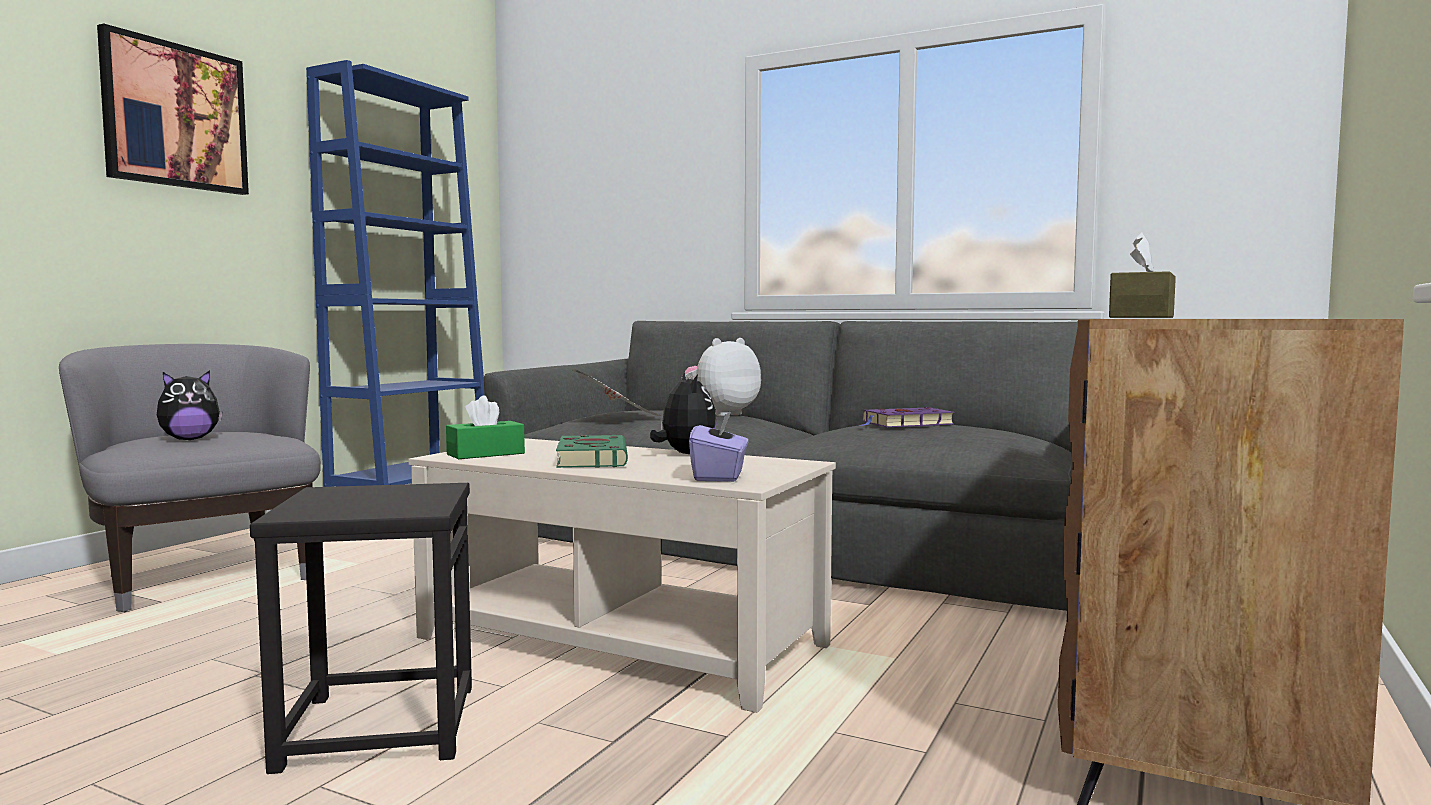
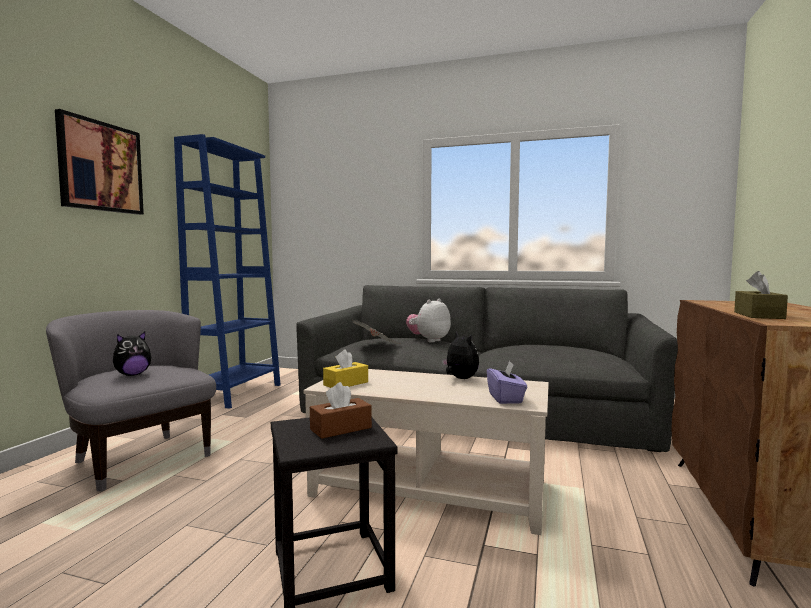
camera: 10 degrees left, 0 degrees up
green tissue box [446,395,525,459] -> yellow tissue box [323,349,368,388]
green book [556,435,628,468] -> none
purple book [860,407,954,427] -> none
none -> brown tissue box [310,382,372,439]

